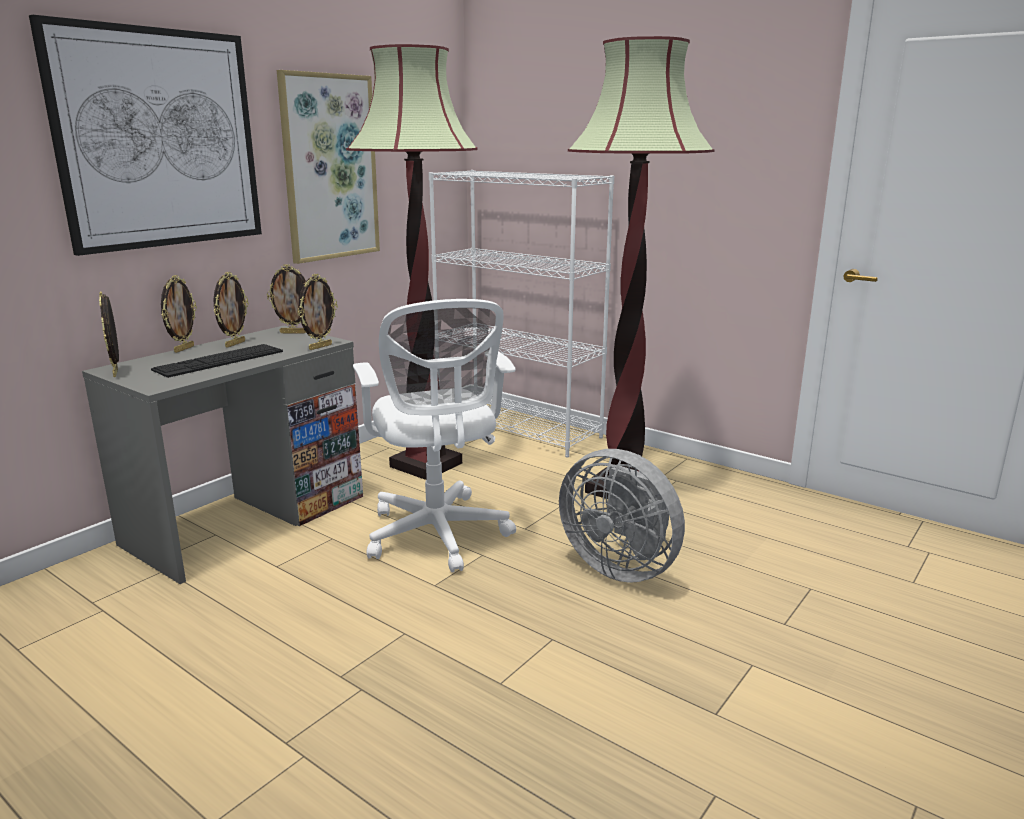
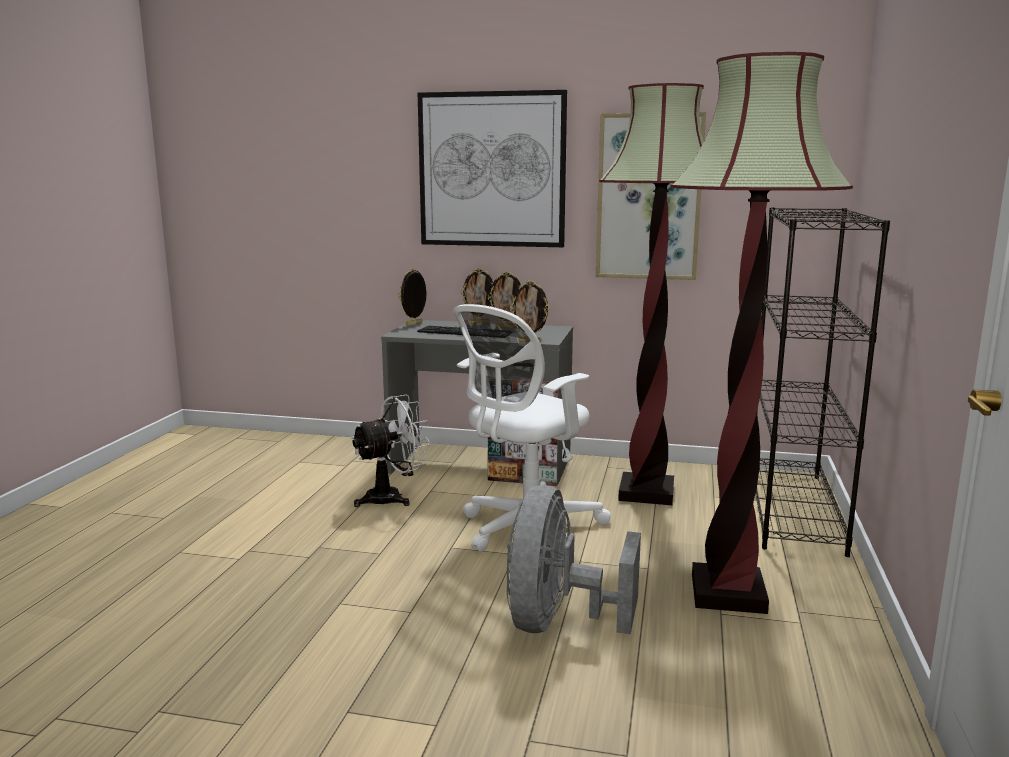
camera: 65 degrees right, 5 degrees down
picture frame [267,264,306,334] -> none
white bookcase [429,170,614,458] -> black bookcase [755,207,890,557]
none -> white fan [351,395,431,507]

